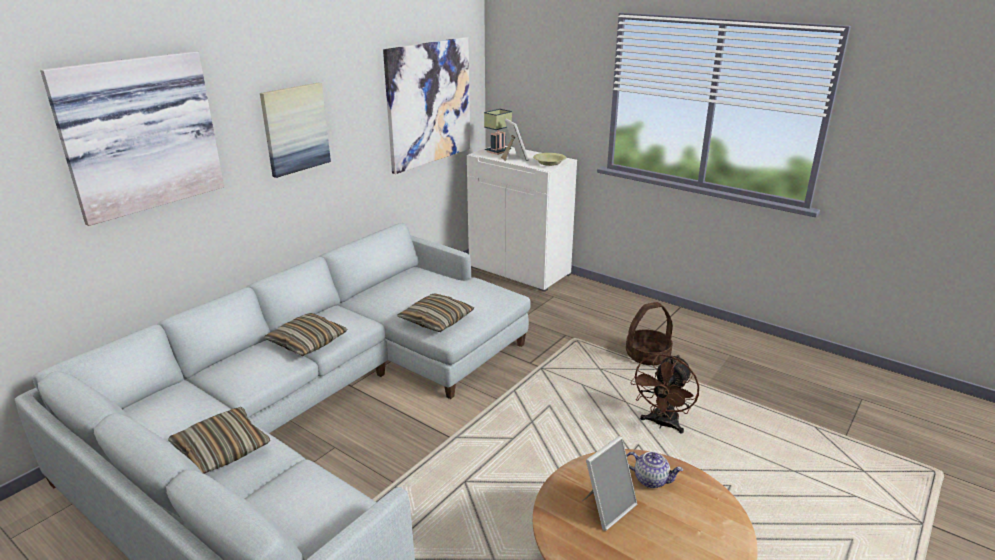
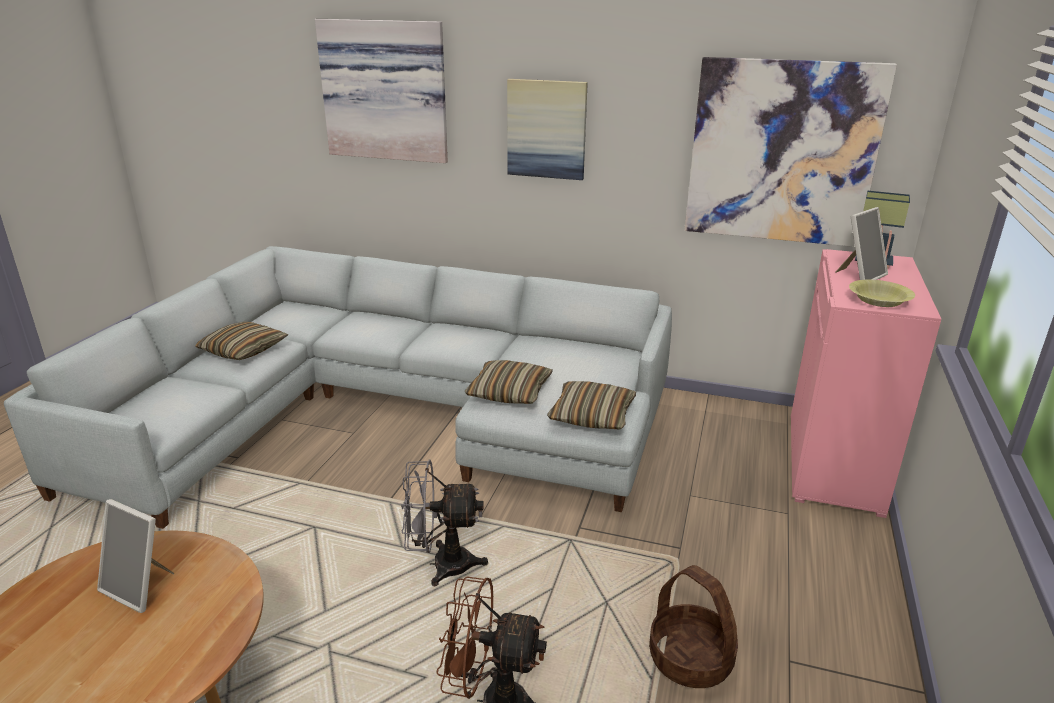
camera: 70 degrees right, 0 degrees up
pillow [264,313,348,356] -> pillow moved to [547,381,636,430]
white cabinet [467,146,577,292] -> pink cabinet [791,249,941,518]
teapot [627,451,683,488] -> none
none -> grey fan [401,460,488,586]

